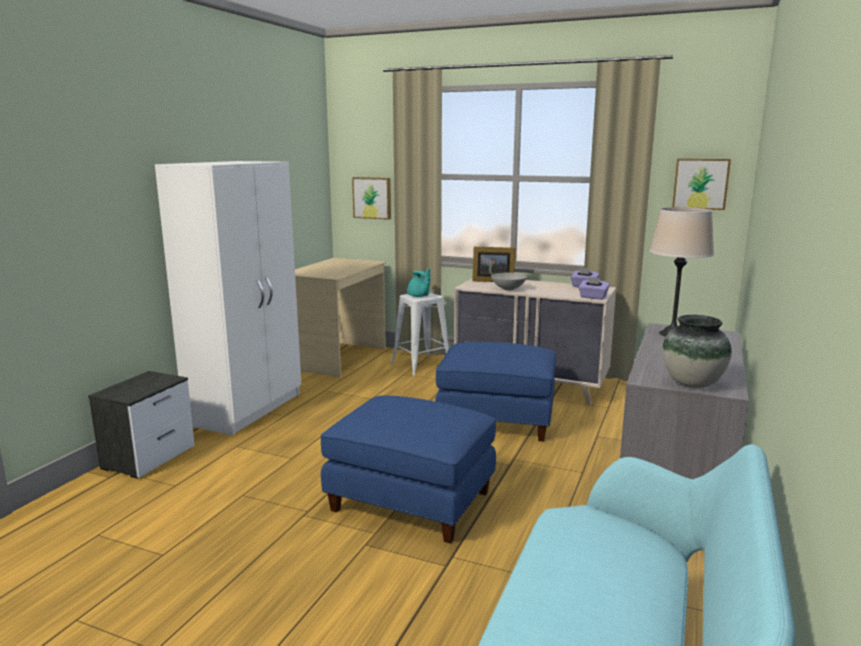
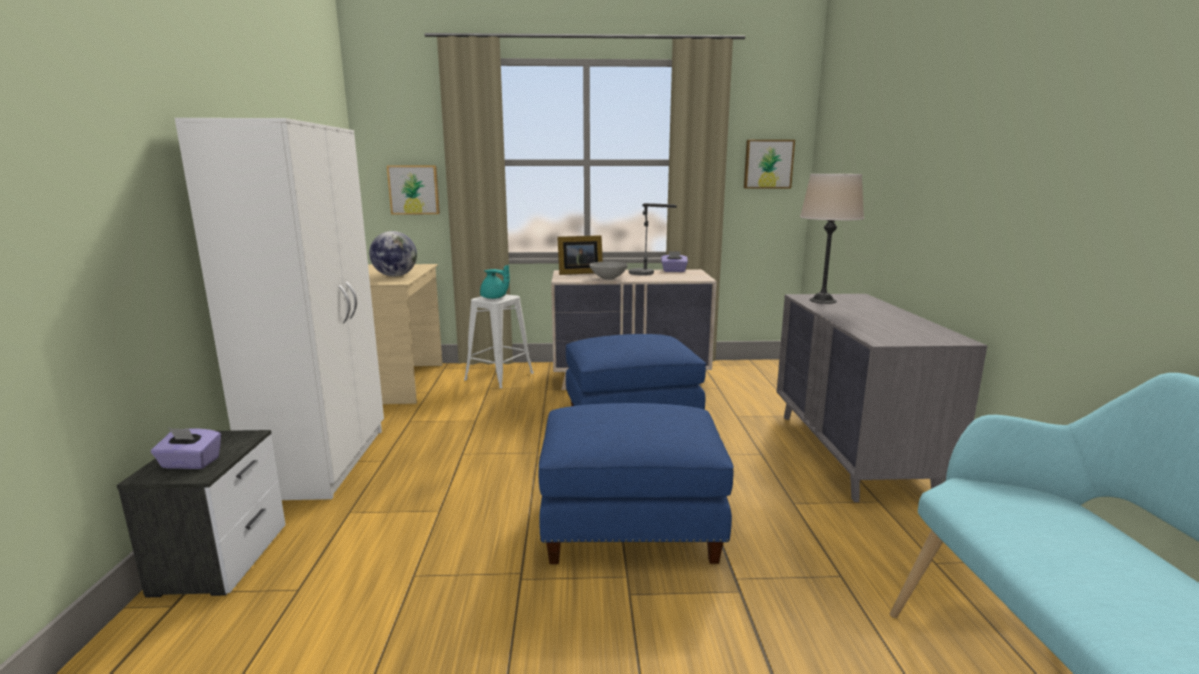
camera: 25 degrees left, 0 degrees up
purple tissue box [579,277,610,300] -> purple tissue box moved to [151,428,221,469]
vase [662,315,732,388] -> none
none -> globe [369,231,417,277]
none -> table lamp [629,203,677,275]

